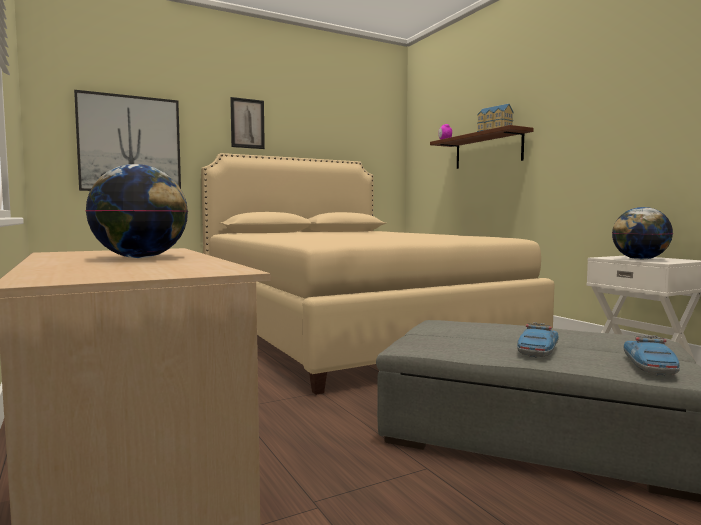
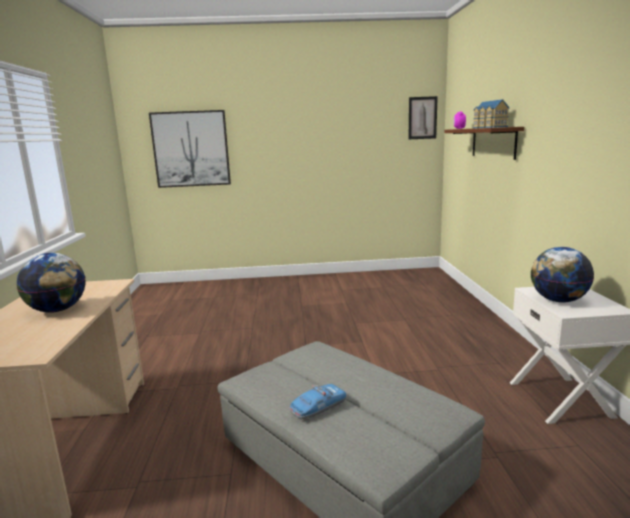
camera: 25 degrees right, 10 degrees up
beige bed [201,153,555,395] -> none
picture [230,97,265,149] -> picture moved to [408,96,438,139]
toy car [624,335,680,376] -> none

